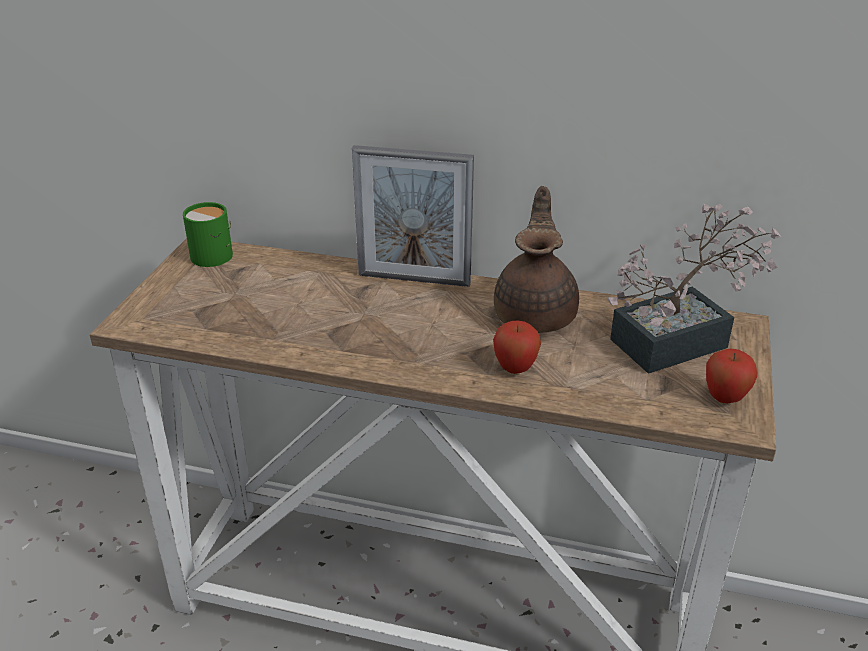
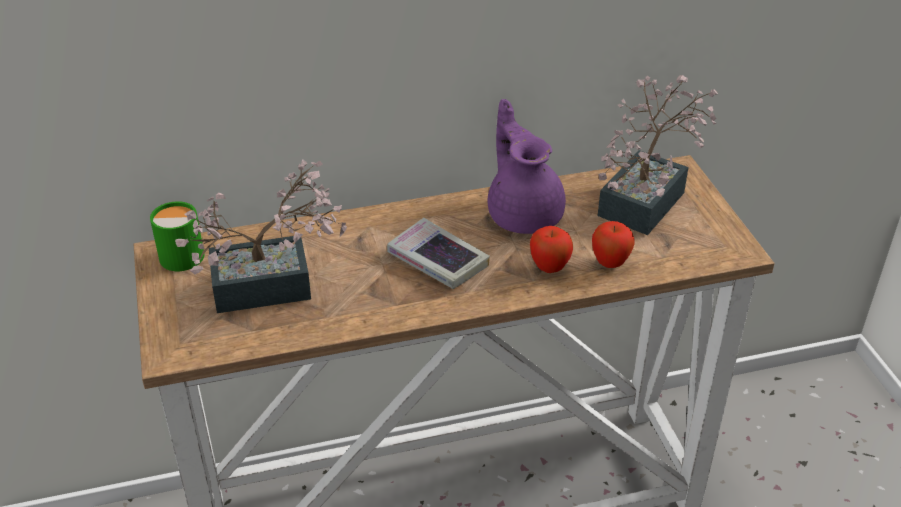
camera: 30 degrees left, 5 degrees up
picture frame [352,145,474,287] -> none
brown teapot [494,186,579,333] -> purple teapot [488,99,566,234]
apple [706,349,757,403] -> apple moved to [592,221,635,268]
none -> potted plant [175,160,347,313]
none -> book [387,218,490,289]

